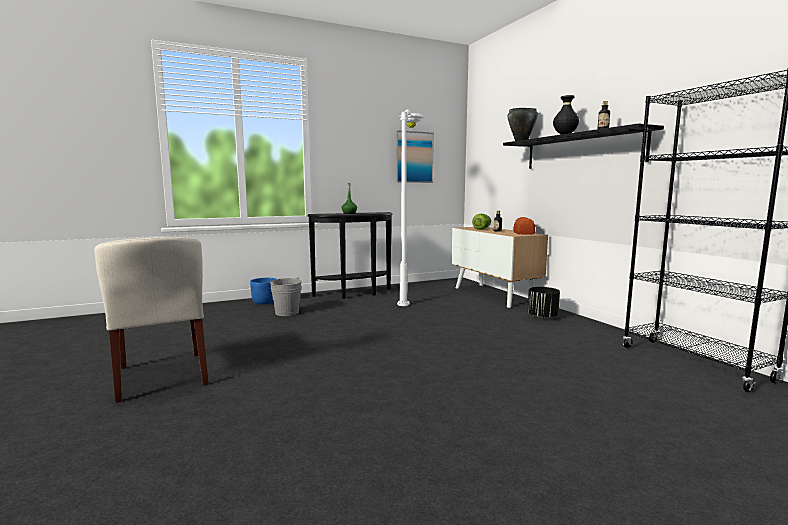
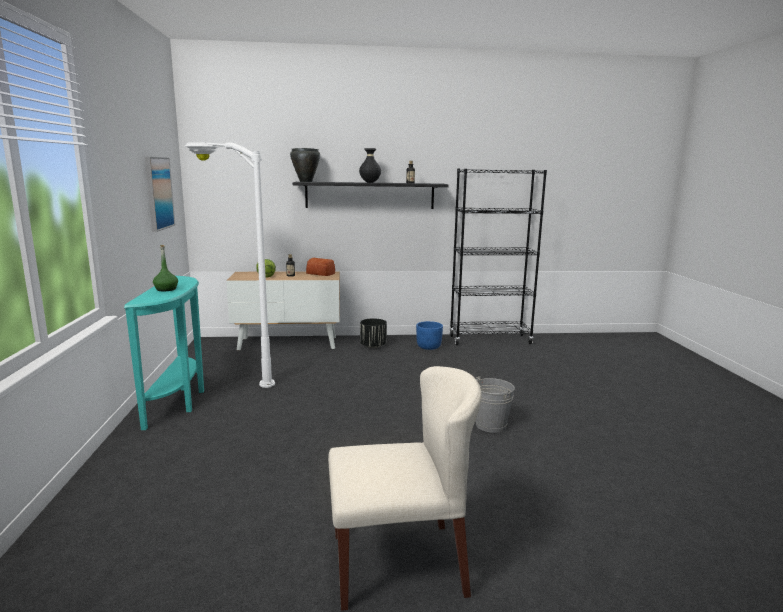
camera: 70 degrees left, 5 degrees up
blue planter [250,278,276,305] -> blue planter moved to [416,321,443,350]
grey bucket [270,277,302,316] -> grey bucket moved to [475,376,515,433]
black console table [307,212,392,299] -> turquoise console table [124,276,204,430]

